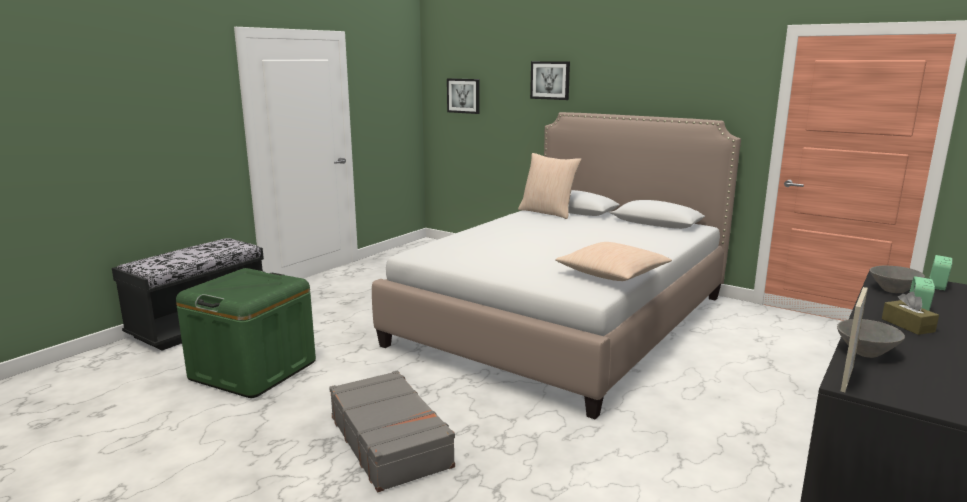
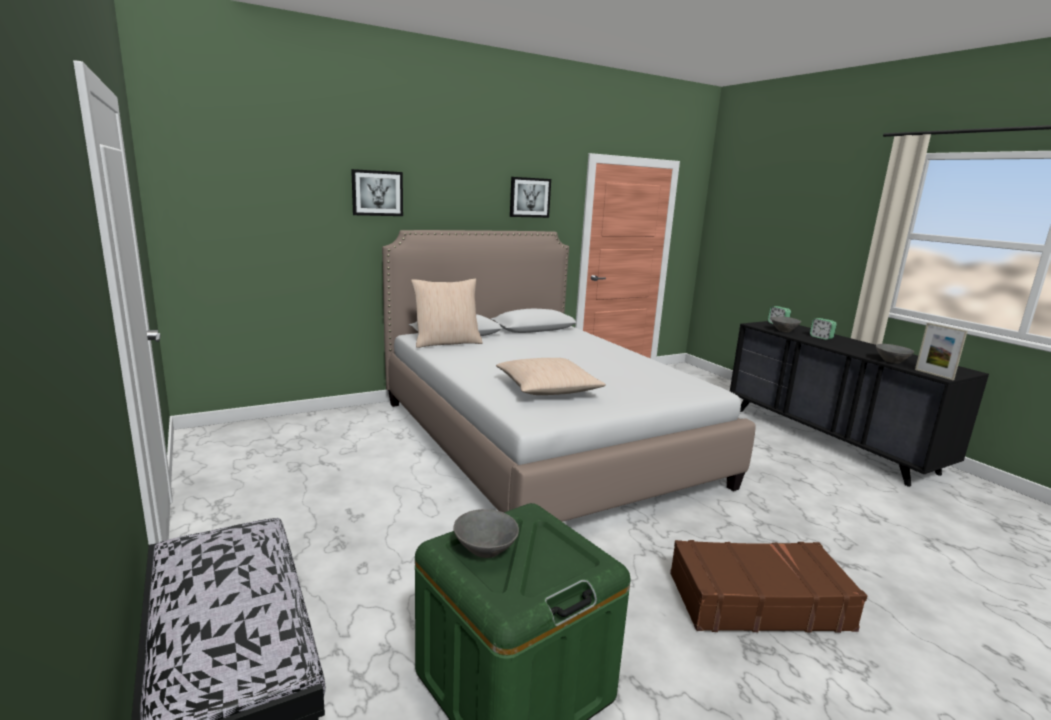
camera: 65 degrees left, 0 degrees up
grey suitcase [329,371,455,492] -> brown suitcase [670,540,867,633]
picture [447,78,480,114] -> picture moved to [510,177,551,218]
beige pillow [555,242,672,281] -> beige pillow moved to [496,358,606,395]
brown tissue box [882,292,939,335] -> none
none -> grey bowl [453,509,519,558]

